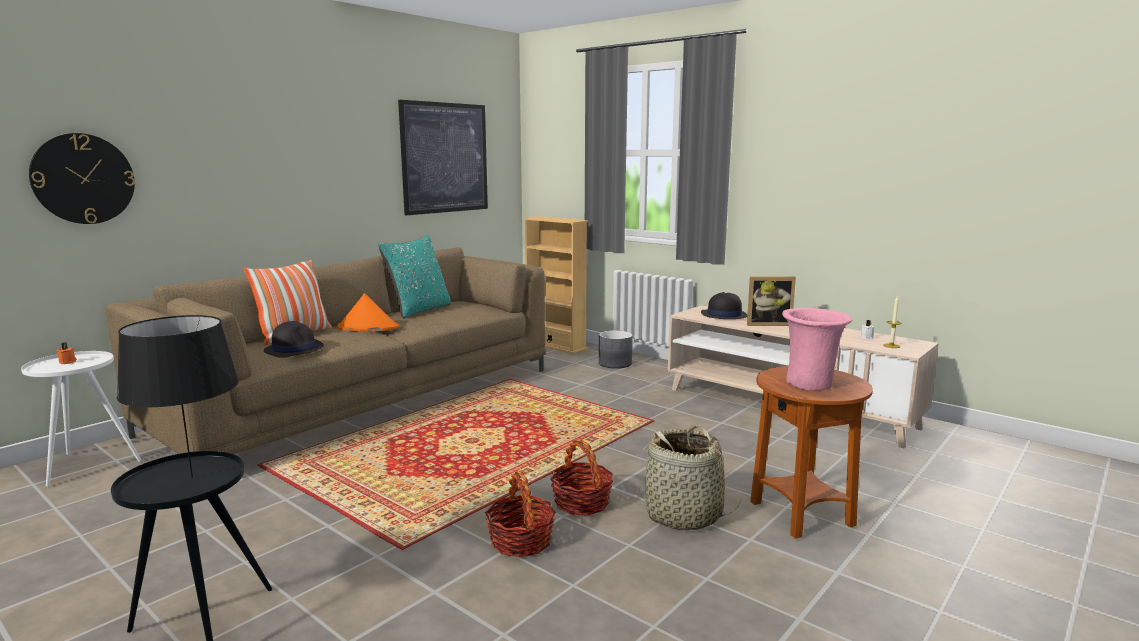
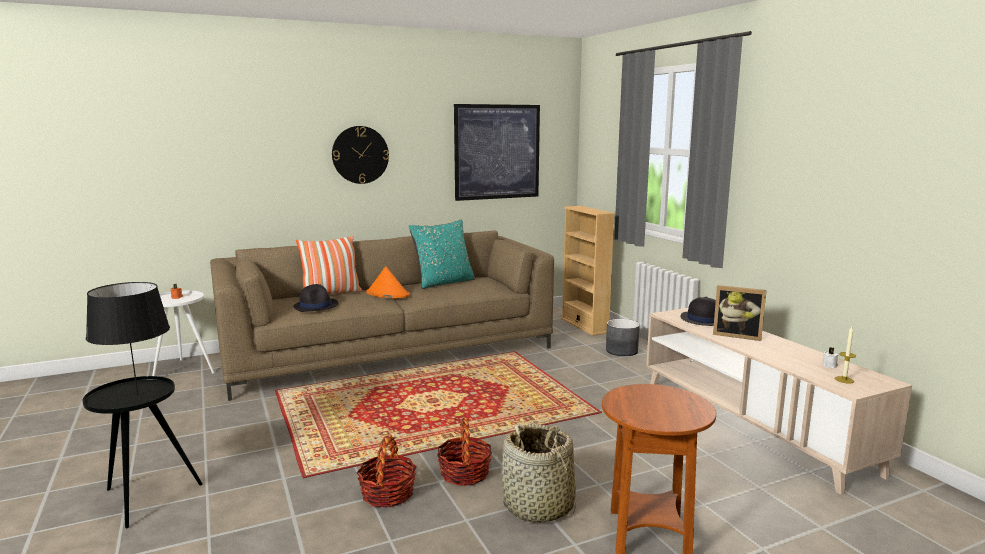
camera: 25 degrees right, 0 degrees up
wall clock [29,133,135,224] -> wall clock moved to [332,126,389,184]
pink vase [782,308,852,391] -> none

